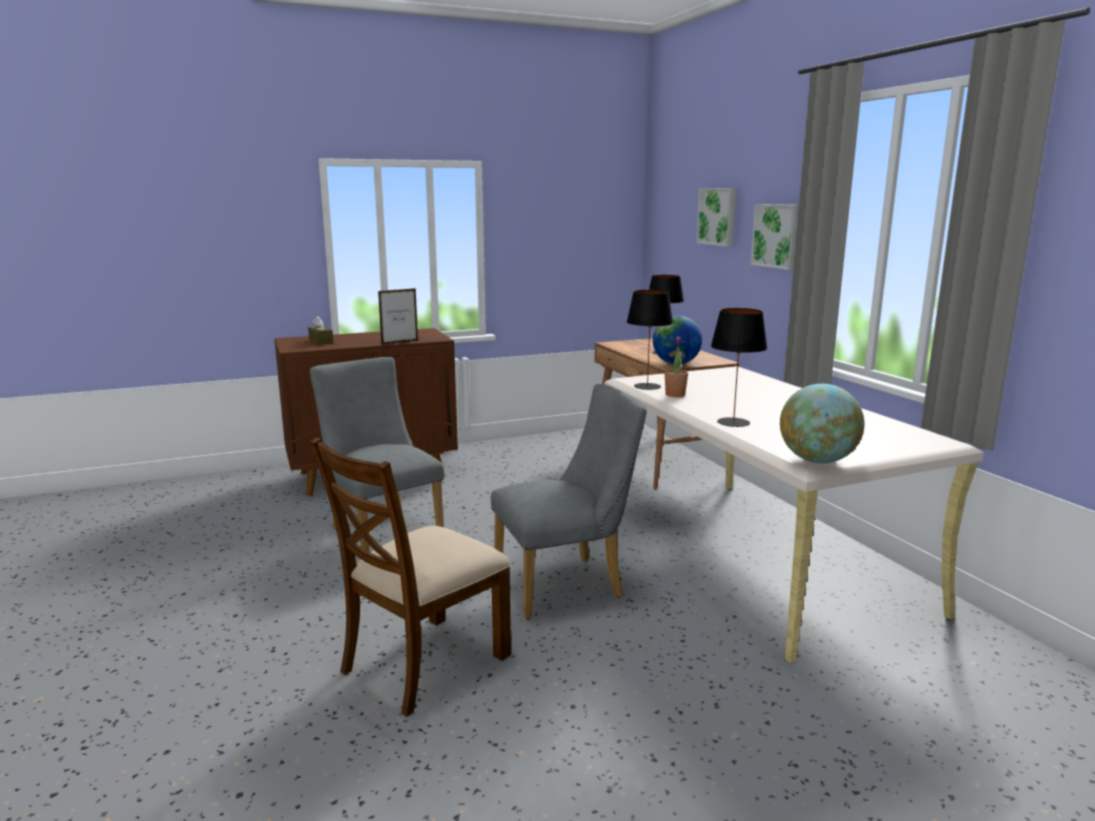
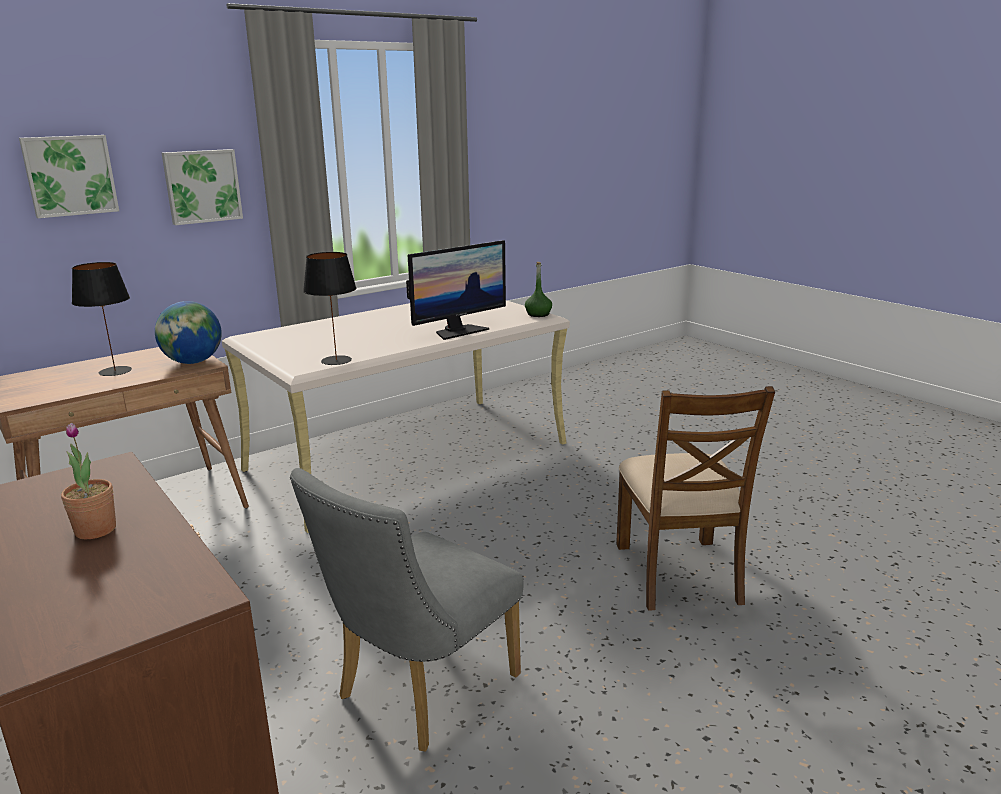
camera: 105 degrees left, 5 degrees up
brown tissue box [308,316,334,345] -> none
brown chair [310,437,511,717] -> brown chair turned 60 degrees clockwise [616,386,775,611]
picture frame [378,288,418,345] -> none
grey chair [491,384,647,619] -> none
potted plant [664,337,688,397] -> potted plant moved to [61,423,116,539]
black table lamp [711,308,768,427] -> monitor [406,240,506,340]
globe [780,384,864,463] -> green bottle [525,262,552,317]

